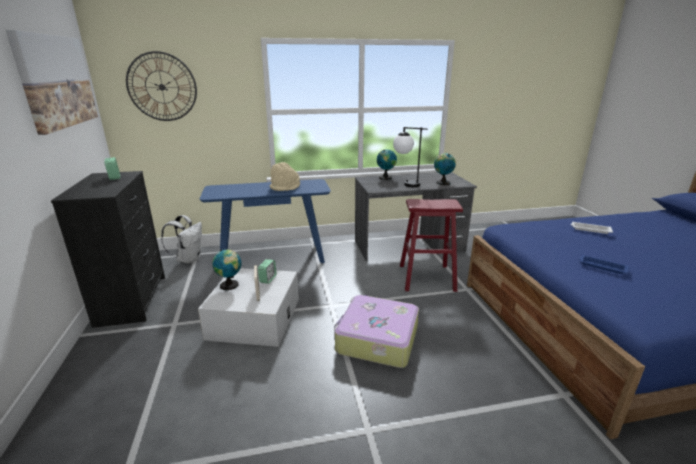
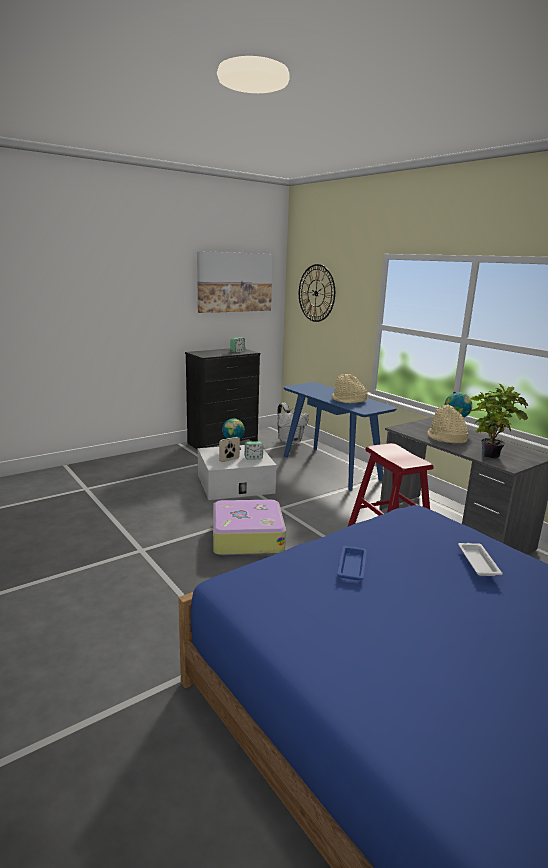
camera: 65 degrees right, 5 degrees down
table lamp [393,127,428,187] -> beige hat [427,404,468,443]
globe [434,153,456,185] -> potted plant [467,384,528,459]

